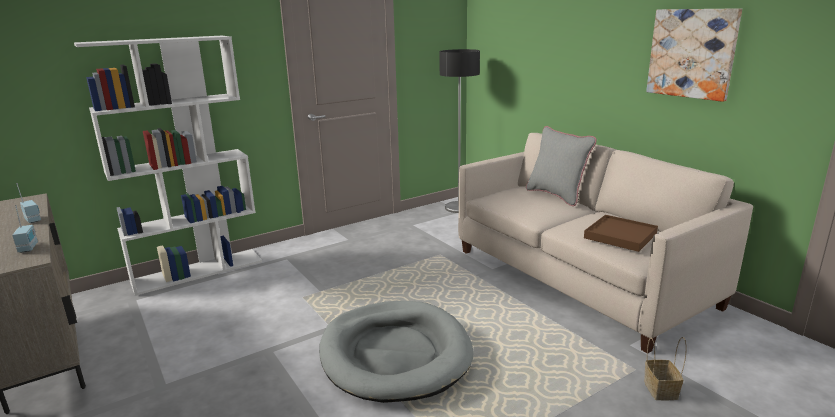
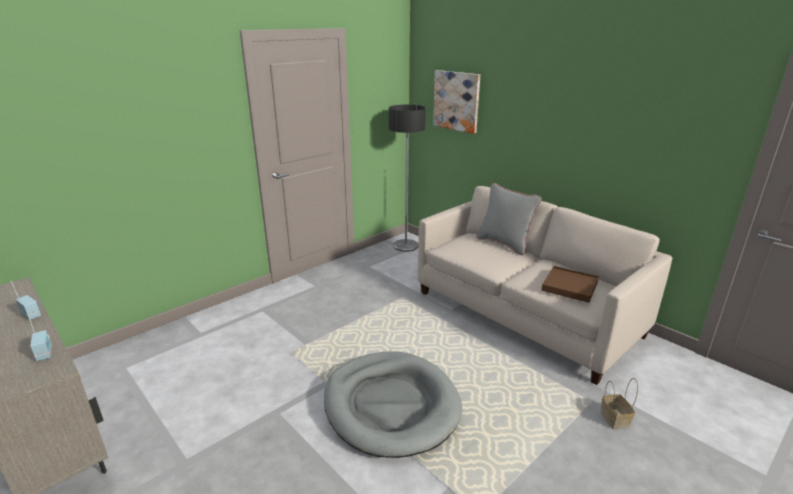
camera: 10 degrees left, 5 degrees up
white bookcase [74,36,262,296] -> none
picture [646,8,742,102] -> picture moved to [433,70,480,134]

